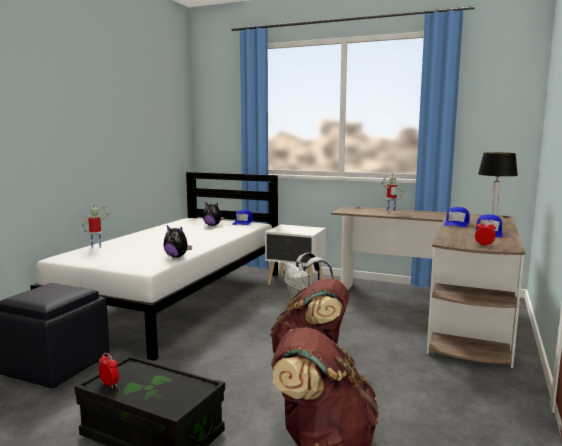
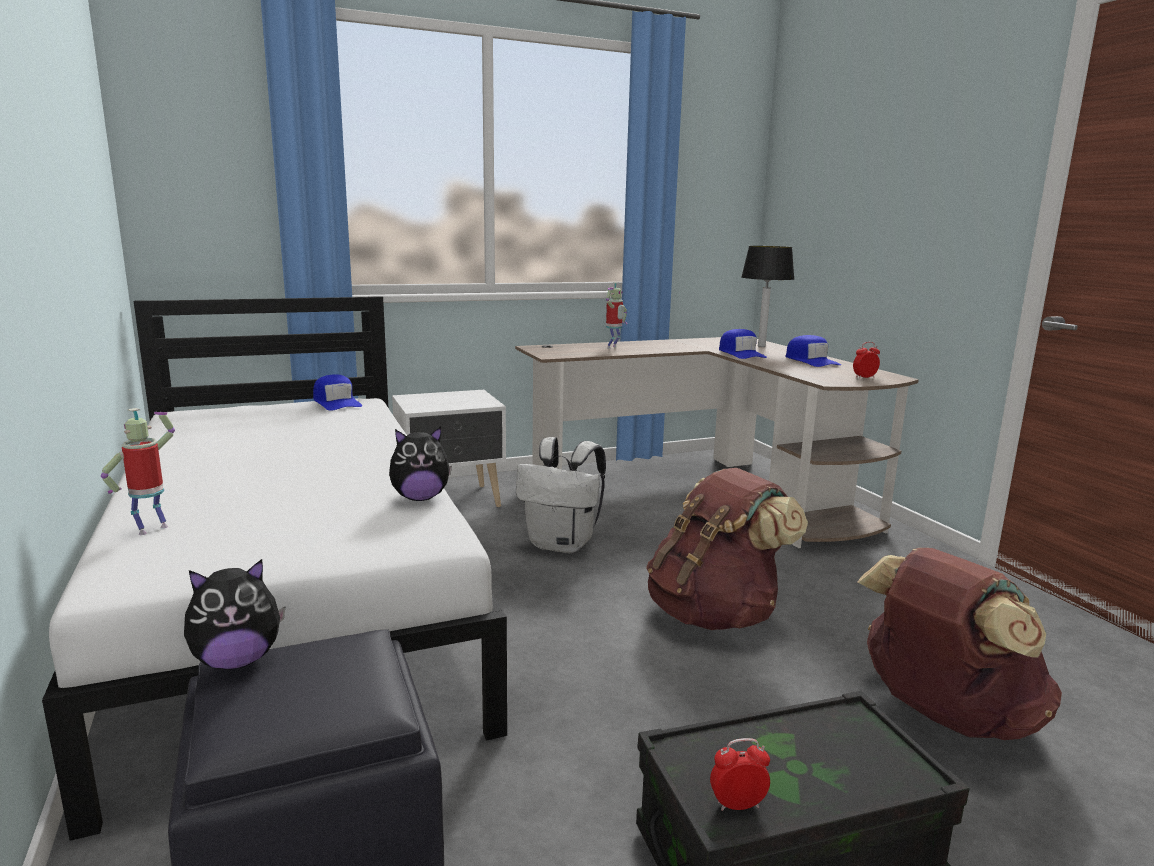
camera: 45 degrees left, 5 degrees up
plush toy [203,202,225,226] -> plush toy moved to [184,559,286,669]

